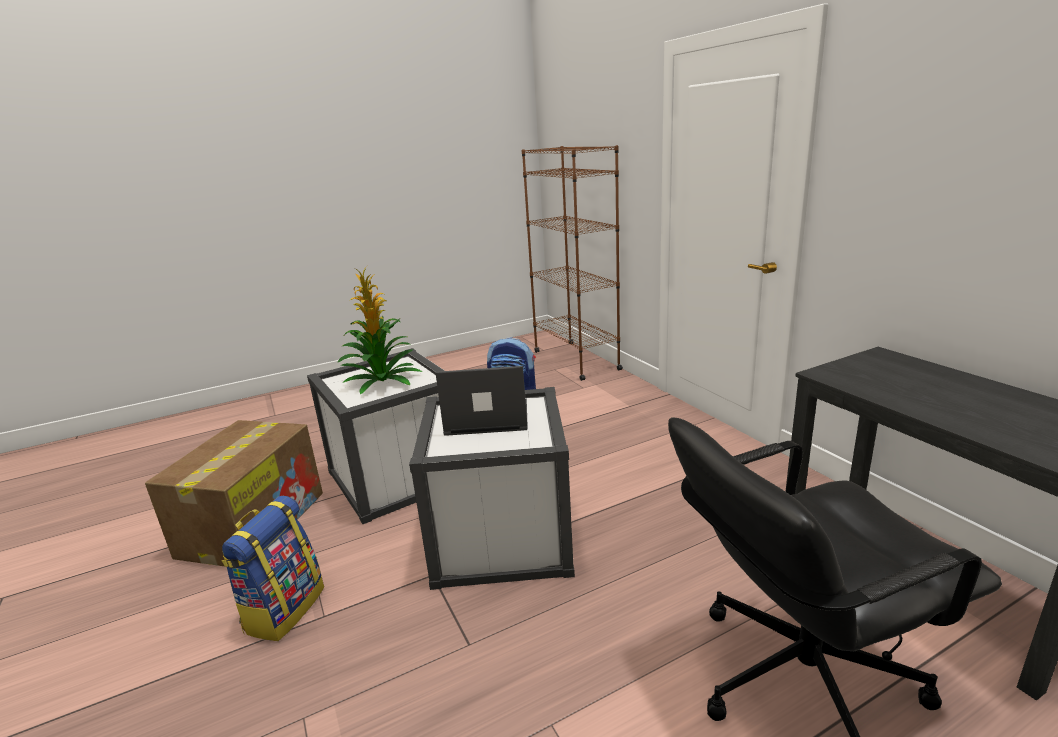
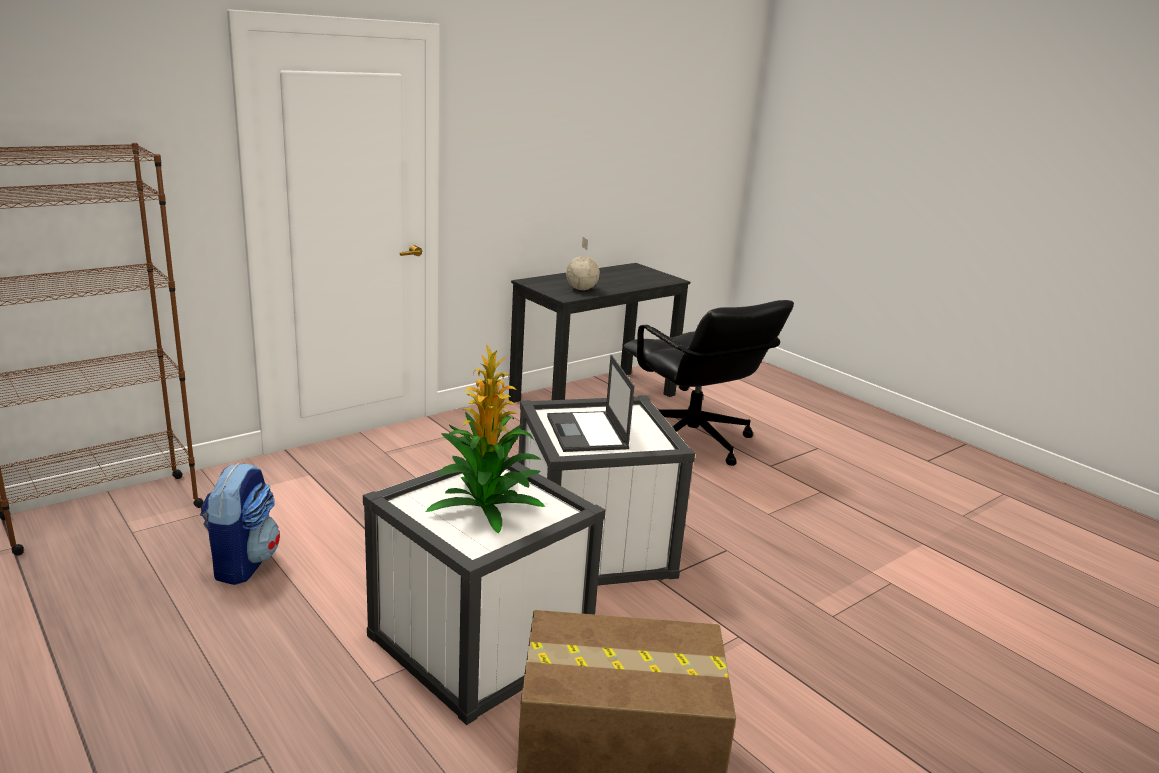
camera: 105 degrees left, 0 degrees up
backpack [221,496,324,641] -> none
none -> globe [566,237,600,290]

